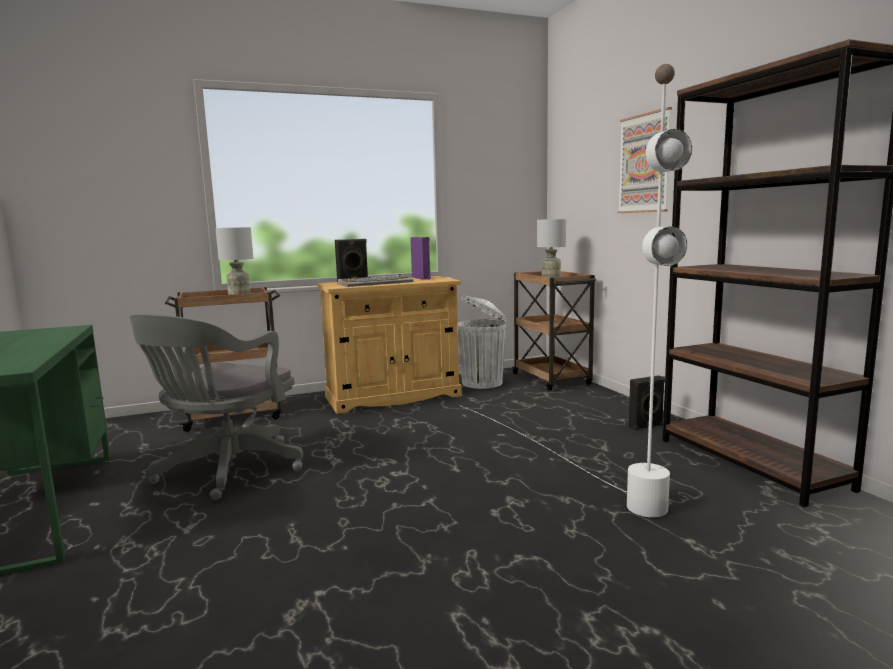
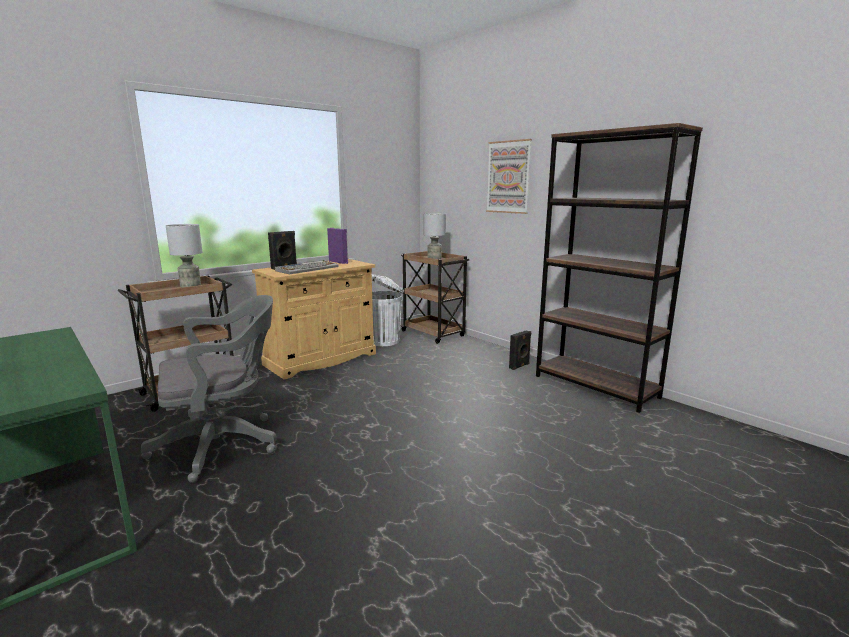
camera: 20 degrees left, 5 degrees up
grey office chair [130,314,303,500] -> grey office chair turned 120 degrees counterclockwise [141,295,277,483]
white floor lamp [461,64,692,517] -> none

